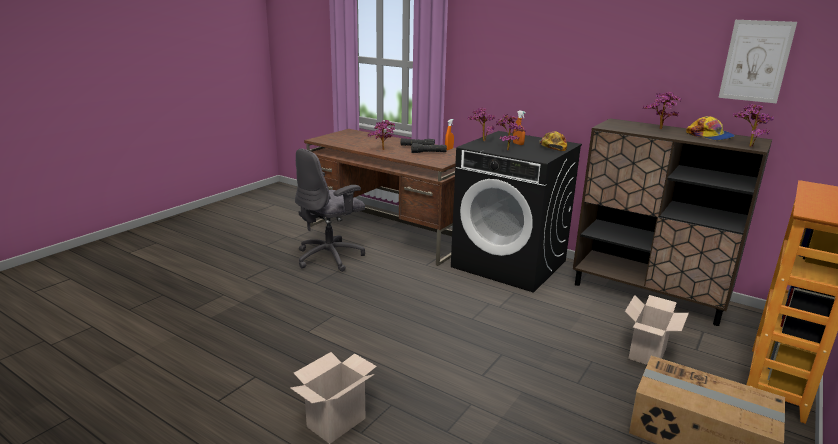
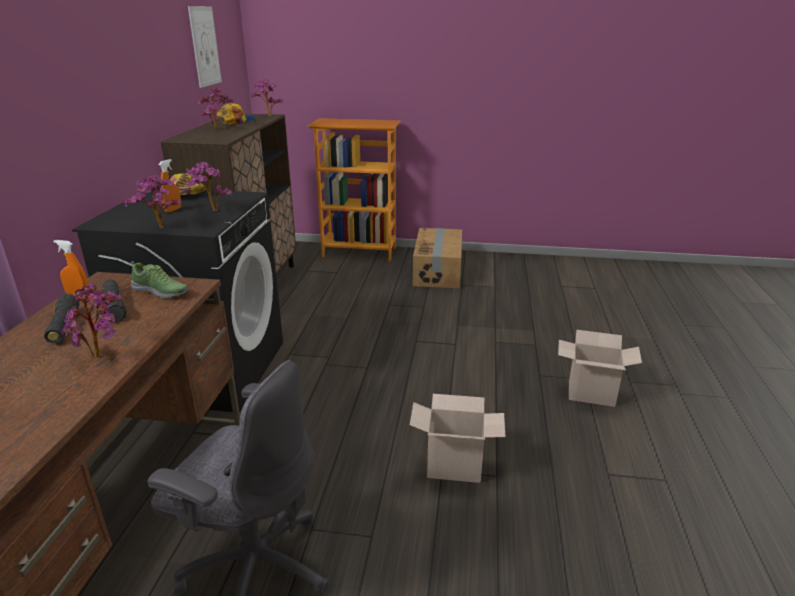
camera: 115 degrees left, 5 degrees up
cardboard box [625,295,689,365] -> cardboard box moved to [410,394,505,483]
none -> shoe [131,261,189,298]

